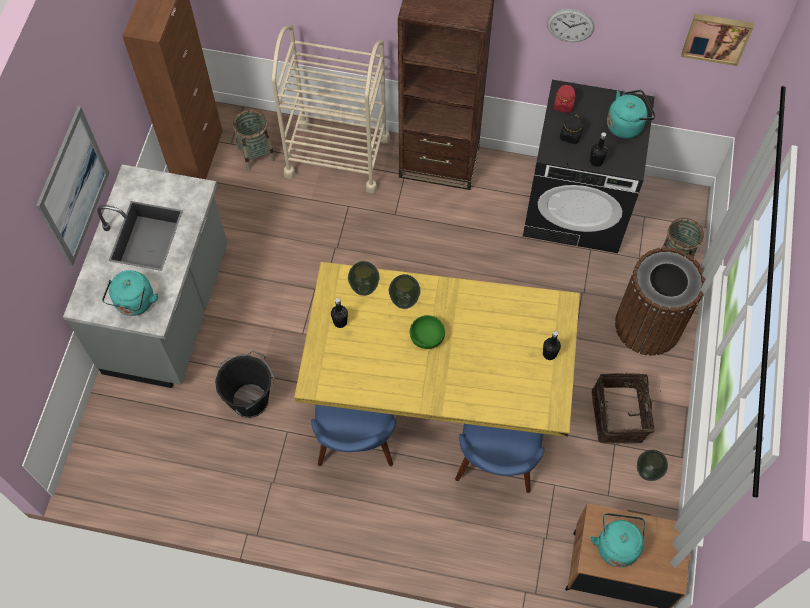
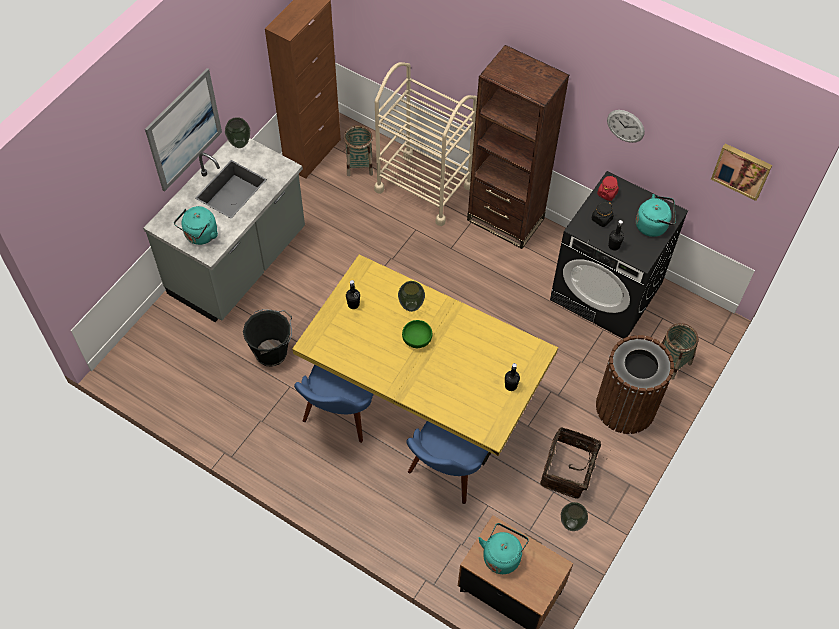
camera: 20 degrees right, 5 degrees down
vase [348,261,380,296] -> vase moved to [225,117,250,148]

